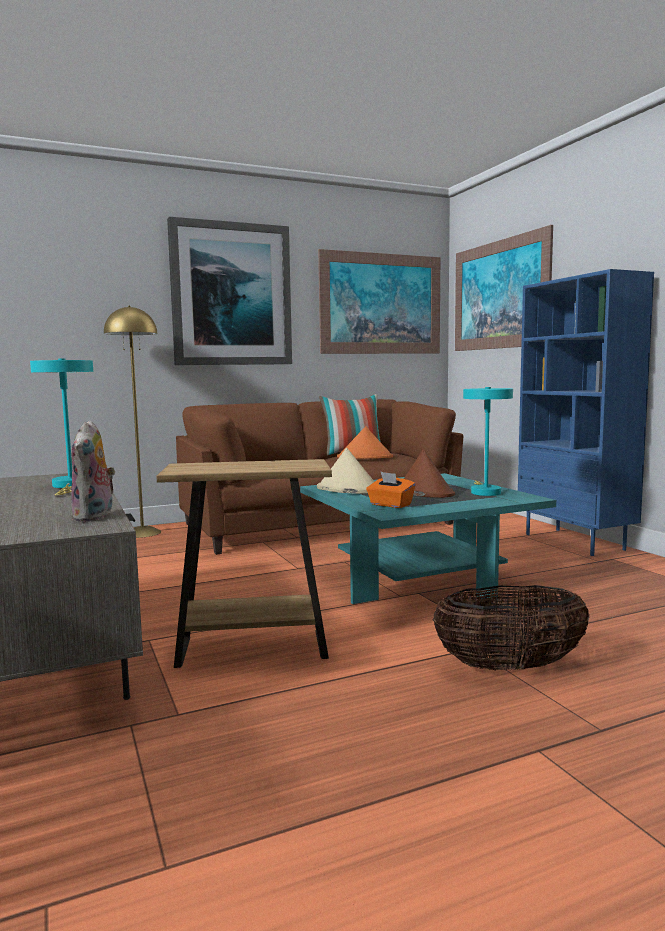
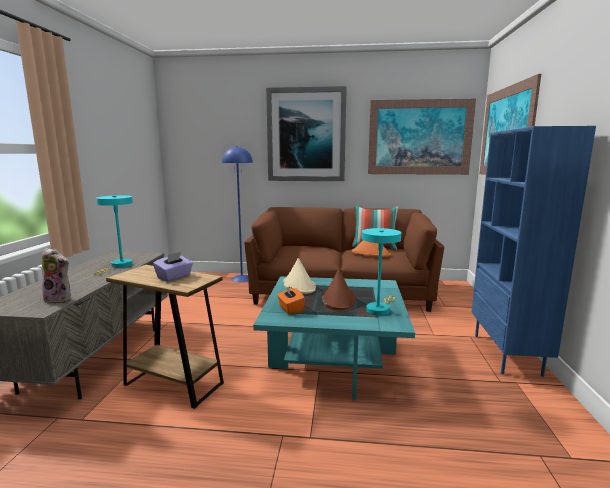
camera: 30 degrees right, 5 degrees up
plush toy [71,420,115,522] -> plush toy turned 105 degrees counterclockwise [42,248,71,304]
yellow floor lamp [104,306,161,538] -> blue floor lamp [222,146,253,282]
basket [433,585,590,671] -> none
none -> purple tissue box [153,252,193,282]

